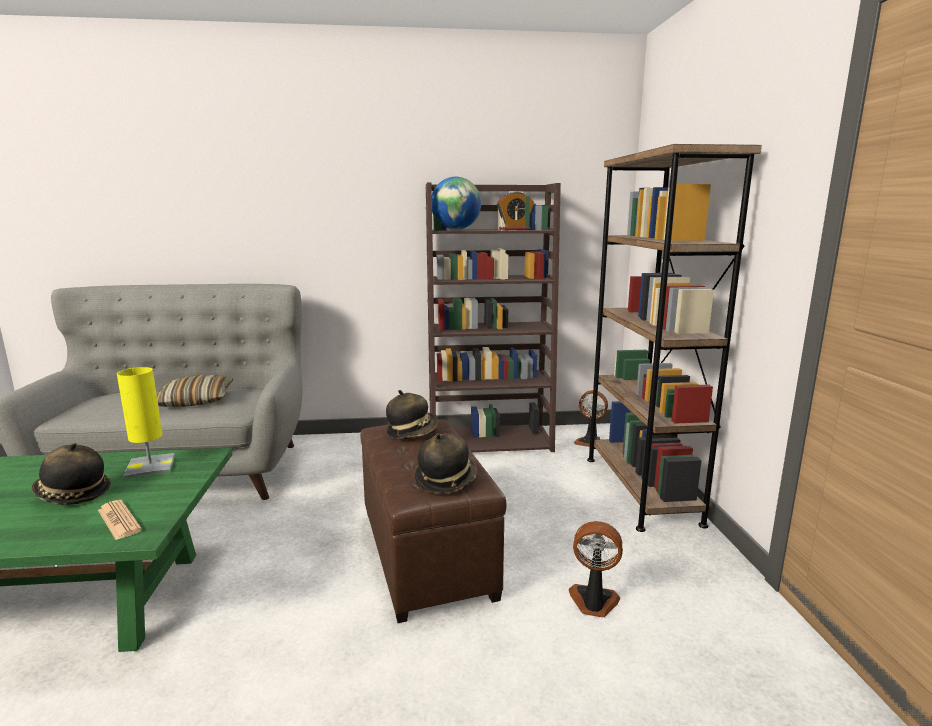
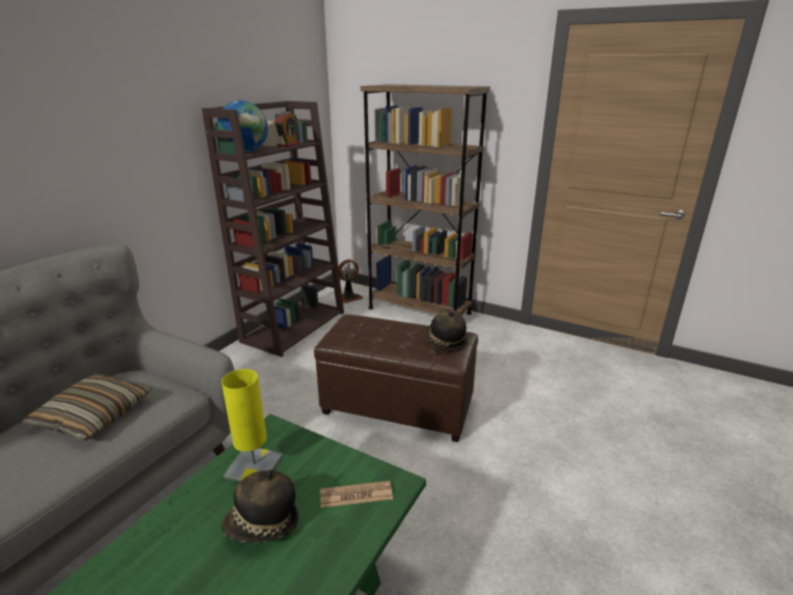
camera: 55 degrees left, 10 degrees up
hat [386,390,439,439] -> none
fan [569,521,623,617] -> none

